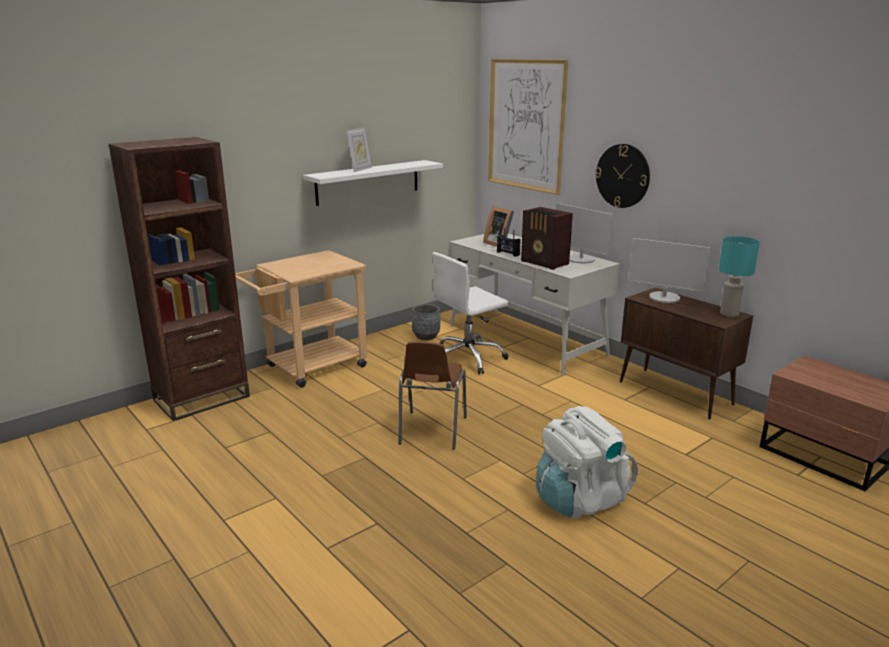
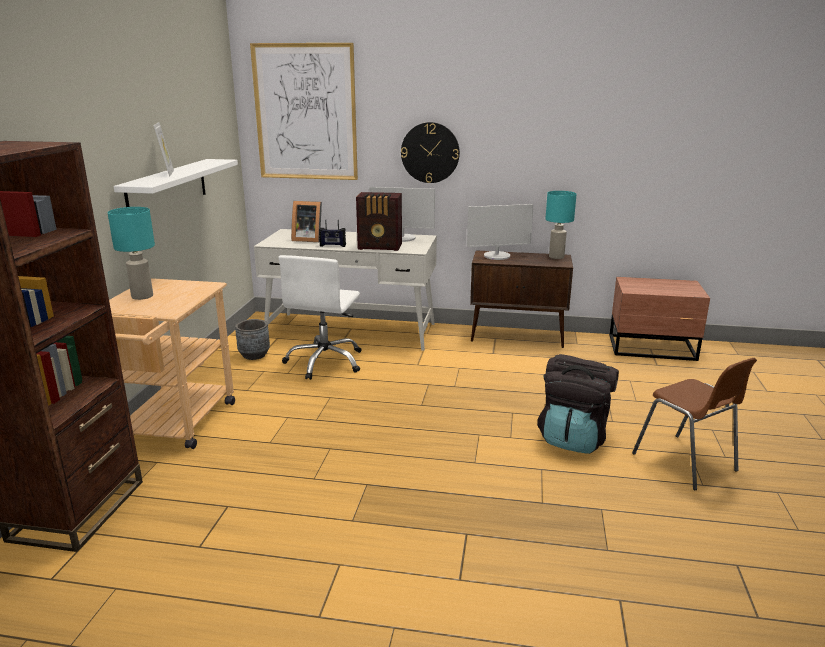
camera: 40 degrees left, 0 degrees up
brown chair [398,342,467,450] -> brown chair moved to [632,358,757,490]
white backpack [536,406,638,518] -> black backpack [537,354,619,454]
none -> turquoise table lamp [107,207,155,300]

